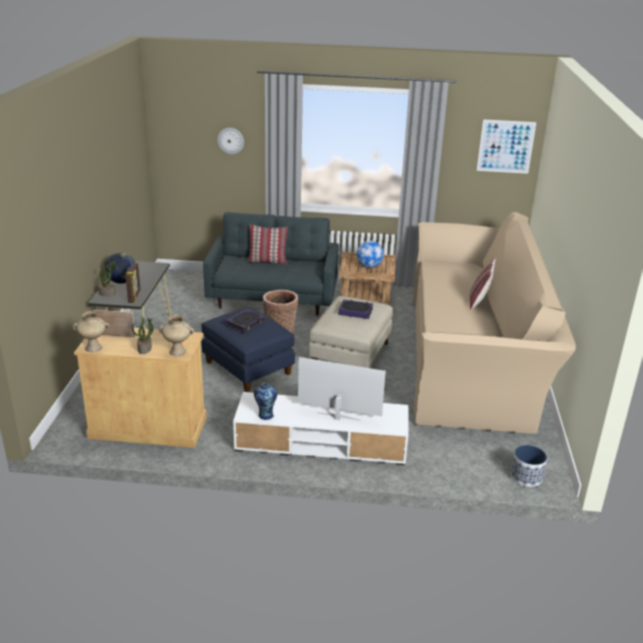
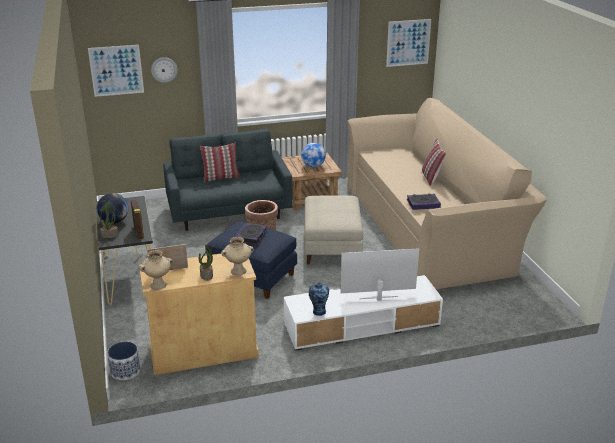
camera: 20 degrees left, 0 degrees up
book [338,300,373,319] -> book moved to [407,193,441,210]
planter [511,445,547,487] -> planter moved to [107,341,140,380]
none -> picture [88,45,144,97]

